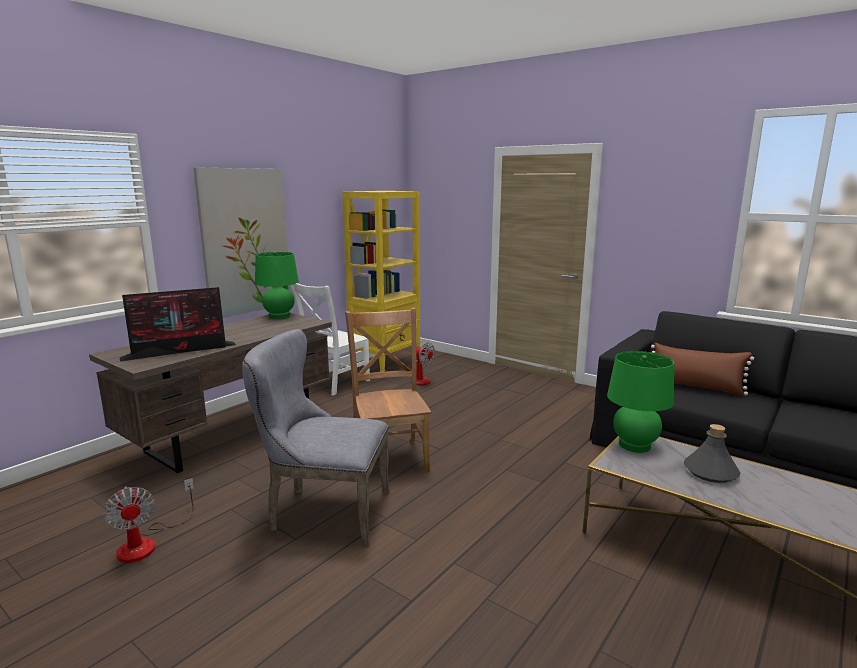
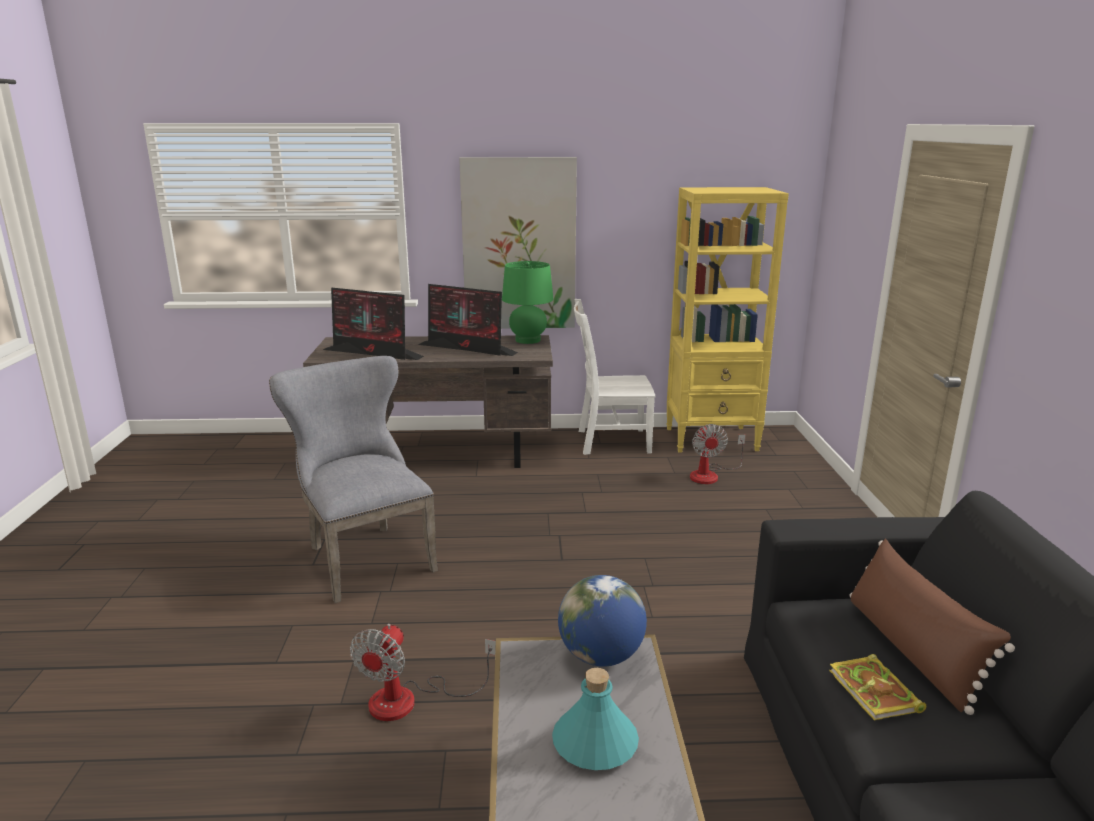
camera: 50 degrees right, 5 degrees up
fan [103,478,194,563] -> fan moved to [350,624,496,721]
brown chair [345,308,431,480] -> none
green table lamp [607,351,674,453] -> globe [558,575,647,667]
grey bottle [684,424,740,483] -> turquoise bottle [552,668,639,770]
none -> monitor [418,284,518,356]
none -> book [829,654,926,721]

